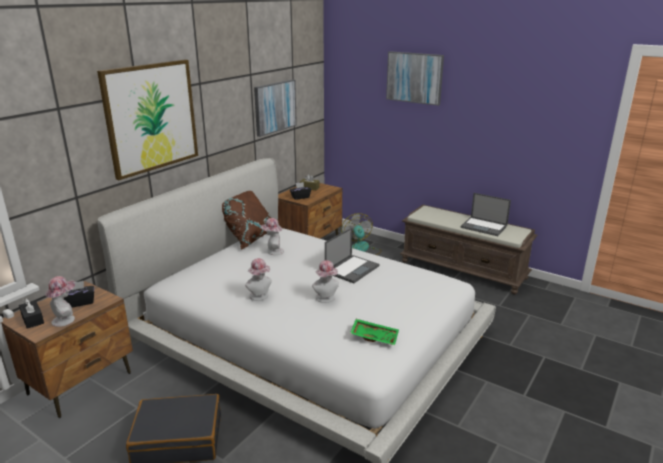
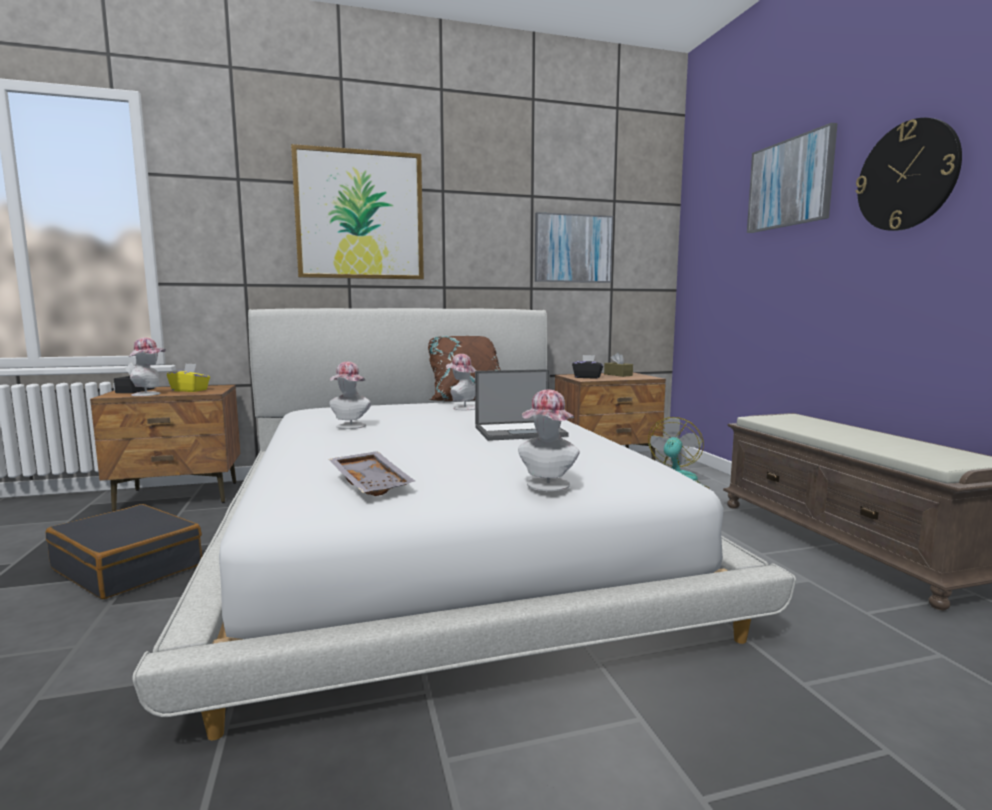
camera: 40 degrees right, 15 degrees down
black tissue box [64,281,94,308] -> yellow tissue box [167,363,210,392]
hat [312,260,339,303] -> hat moved to [518,390,580,491]
green tray [350,319,399,345] -> grey tray [329,451,415,496]
laptop [460,193,511,236] -> none
none -> wall clock [855,118,962,231]

